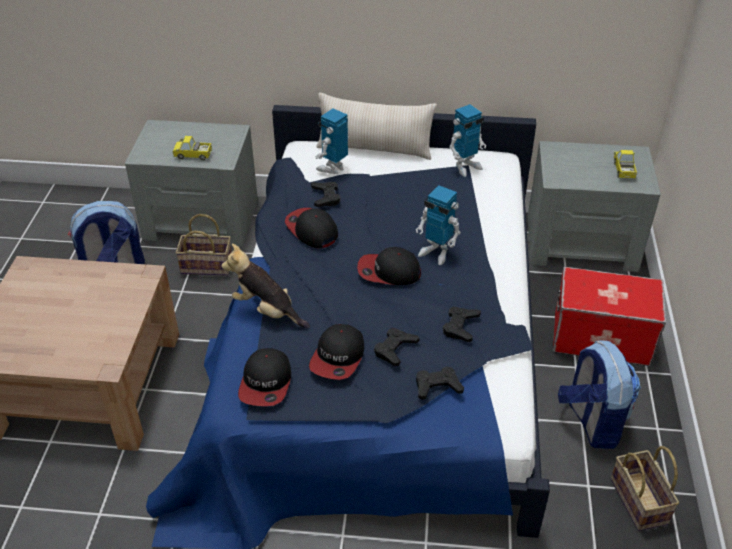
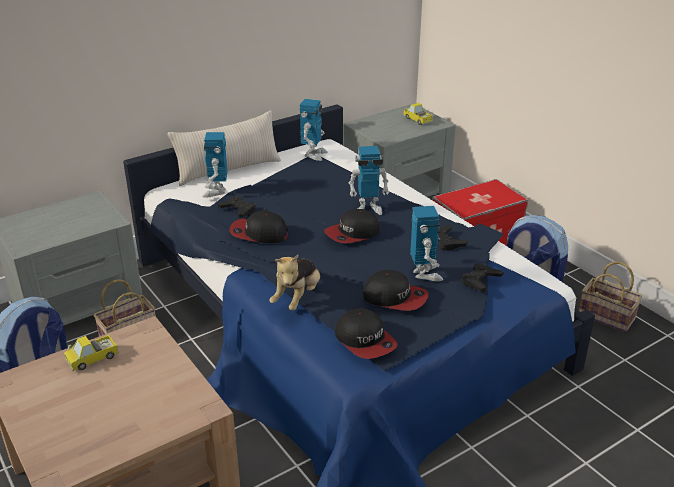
camera: 40 degrees left, 10 degrees down
toy truck [172,136,212,160] -> toy truck moved to [64,335,119,371]
plush toy [221,244,310,328] -> plush toy turned 60 degrees counterclockwise [269,255,320,311]
cap [309,324,364,380] -> cap turned 45 degrees counterclockwise [363,270,429,311]
black game controller [374,328,420,366] -> toy robot [410,206,443,281]

